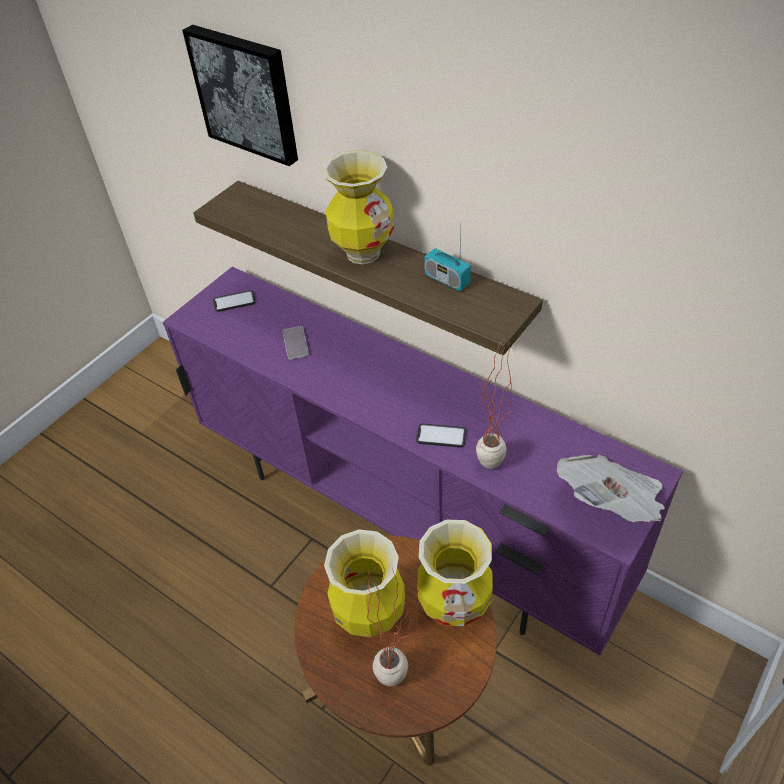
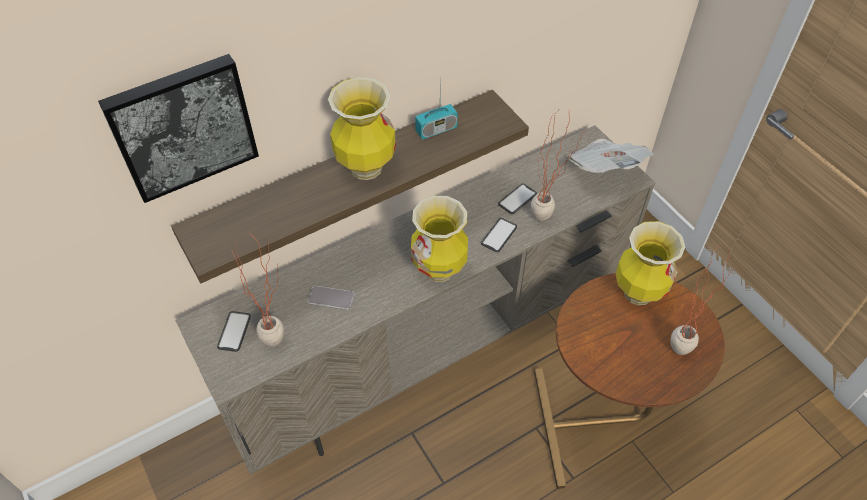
camera: 70 degrees left, 5 degrees up
purple tv stand [162,267,683,655] -> beige tv stand [175,125,655,474]
vase [324,529,405,637] -> vase moved to [411,196,468,282]
none -> potted plant [232,237,284,346]
none -> phone [498,183,537,214]

